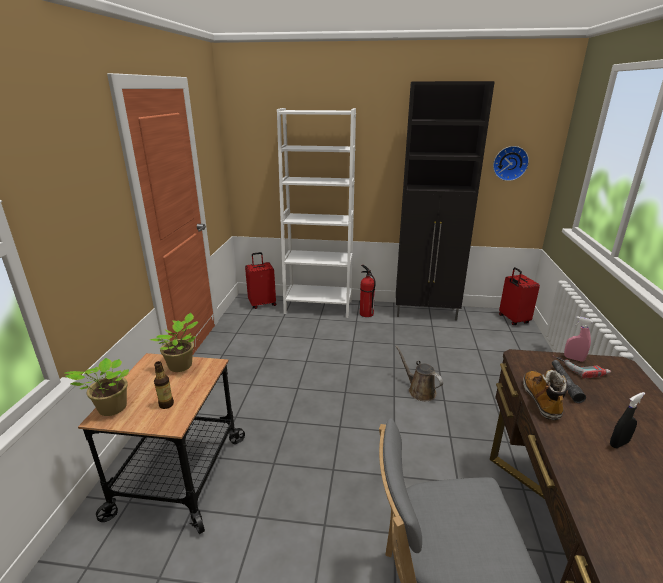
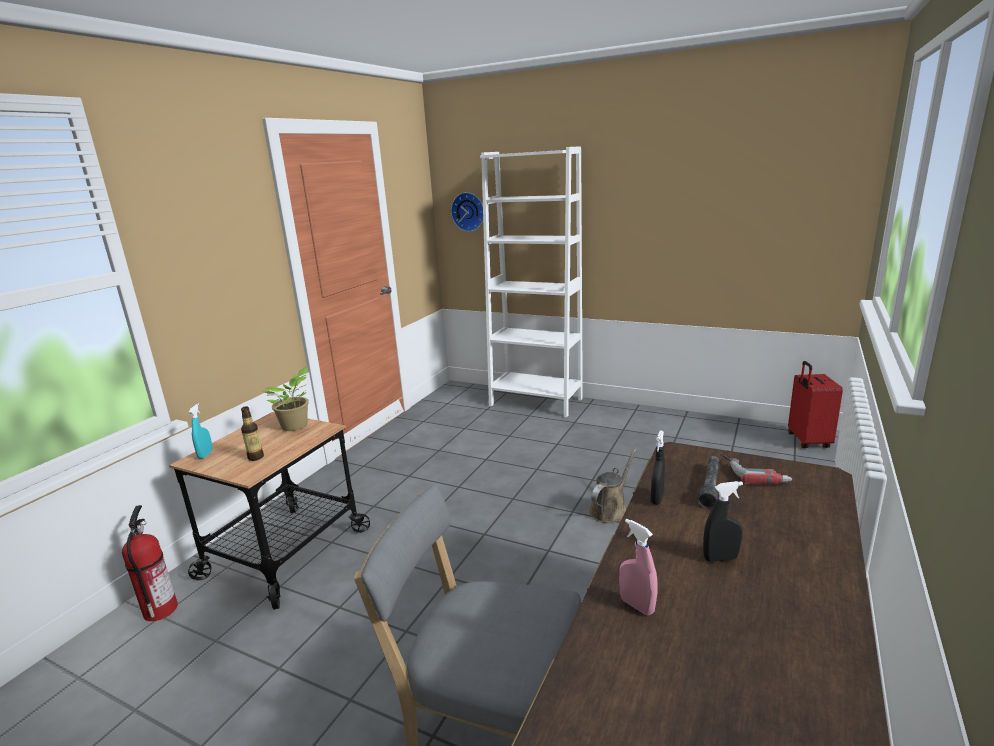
camera: 20 degrees right, 5 degrees down
potted plant [65,358,129,416] -> turquoise spray bottle [188,403,213,459]
red suitcase [245,252,276,309] -> none
fire extinguisher [360,265,376,317] -> fire extinguisher moved to [122,505,178,621]
black cabinet [396,81,495,321] -> none
brown watering can [396,346,443,401] -> brown watering can turned 60 degrees clockwise [589,449,636,523]
wall clock [493,146,529,181] -> wall clock moved to [451,192,483,232]
boot [523,370,568,420] -> black spray bottle [651,430,665,505]
pink spray bottle [564,316,593,362] -> pink spray bottle moved to [619,519,658,616]

